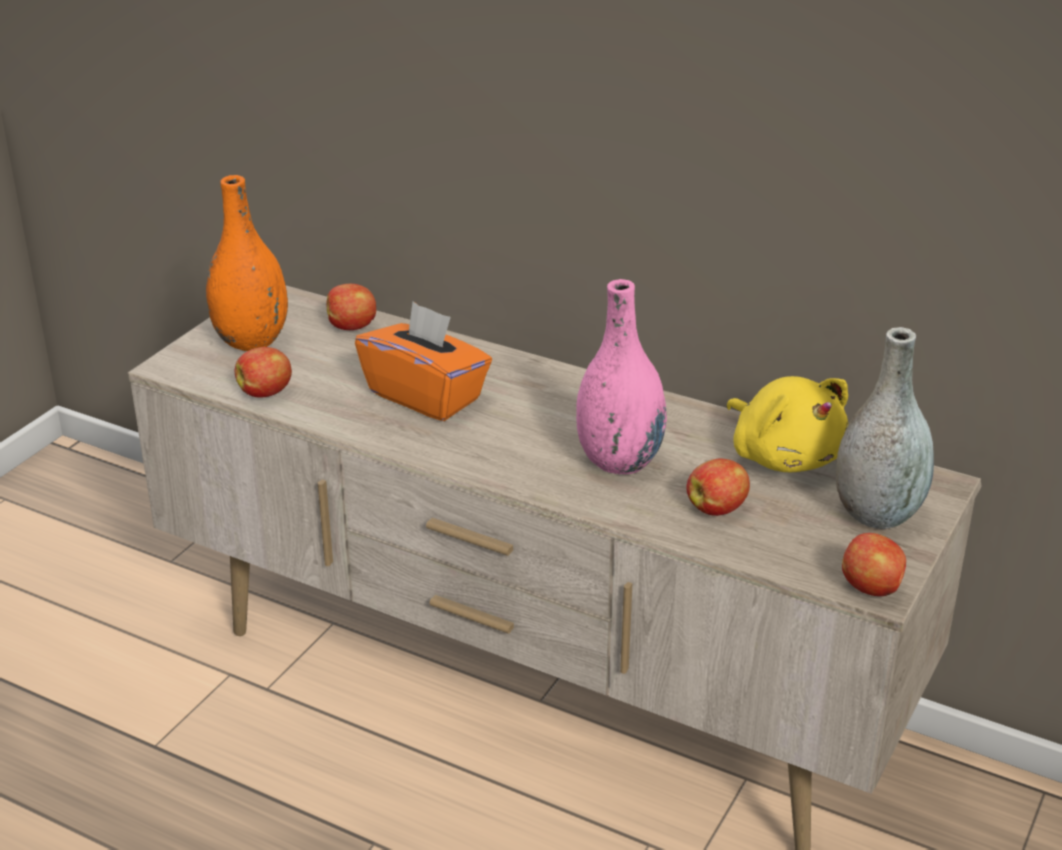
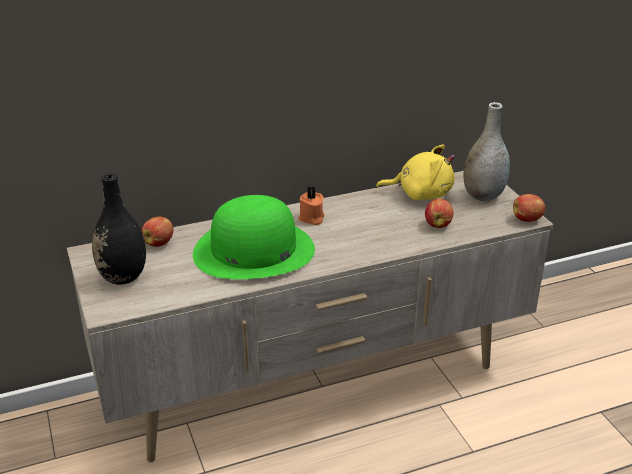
camera: 50 degrees left, 0 degrees up
orange vase [206,175,288,351] -> black vase [92,173,146,285]
apple [234,347,292,398] -> none
orange tissue box [355,301,492,421] -> green hat [193,195,315,279]
pink vase [576,279,667,474] -> none
none -> orange candle [298,186,325,225]

